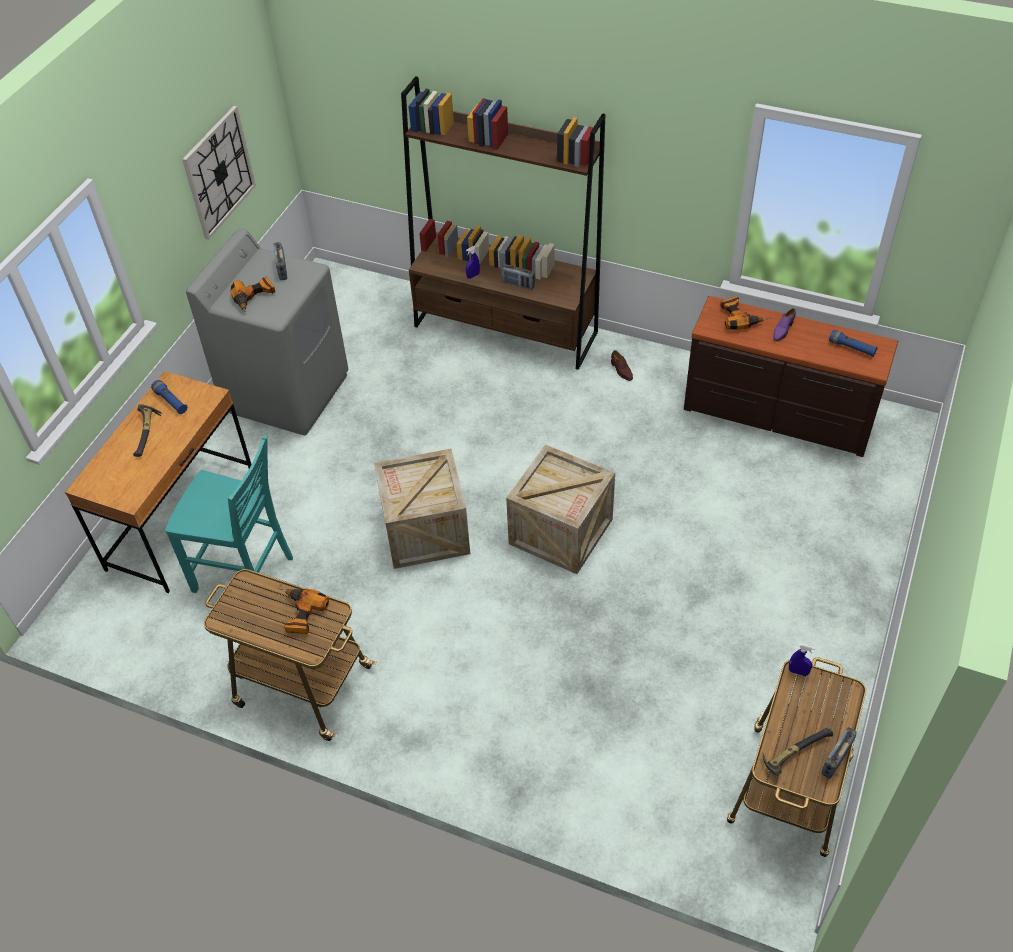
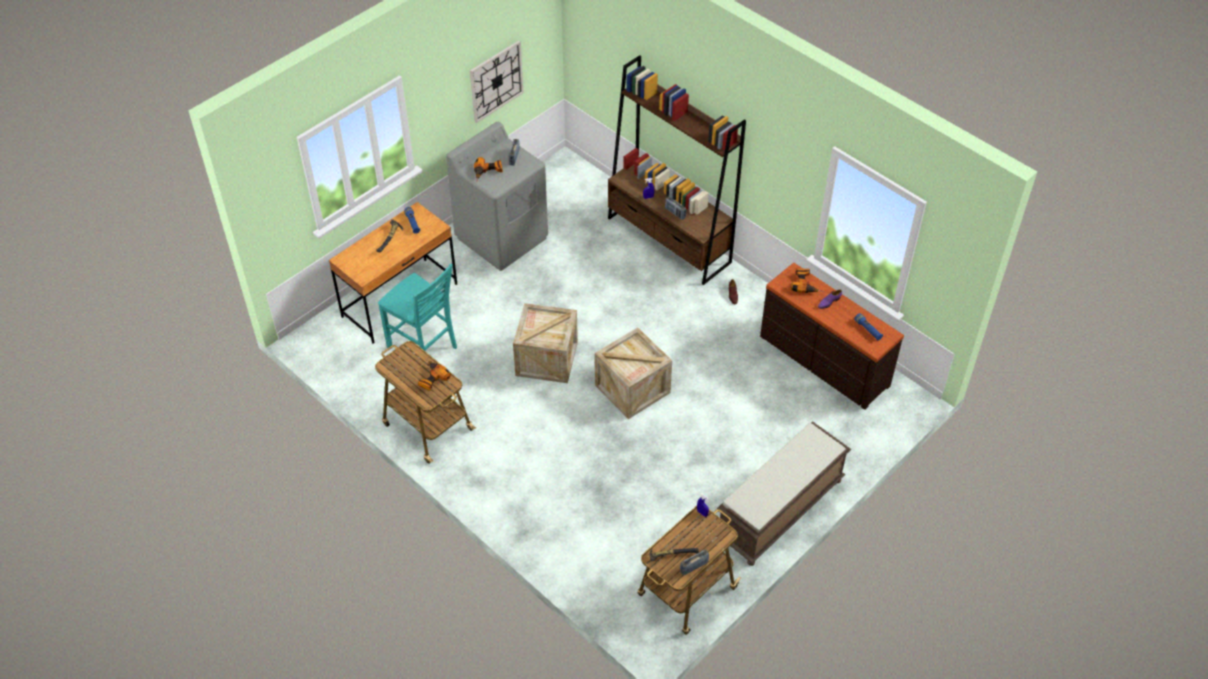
camera: 20 degrees right, 0 degrees up
none -> brown bench [717,421,851,566]

